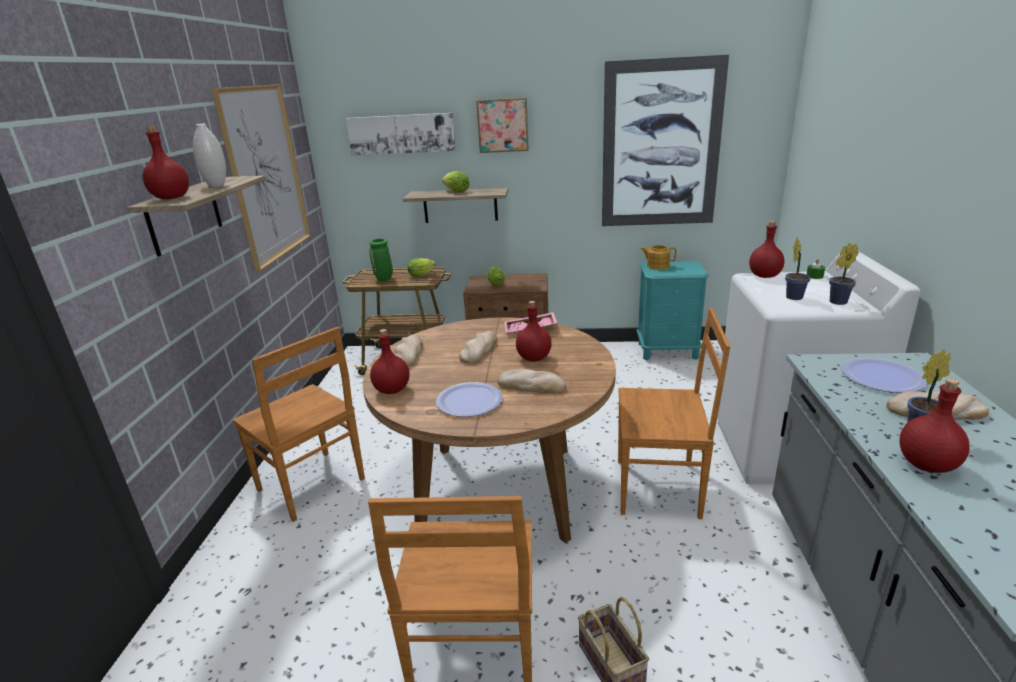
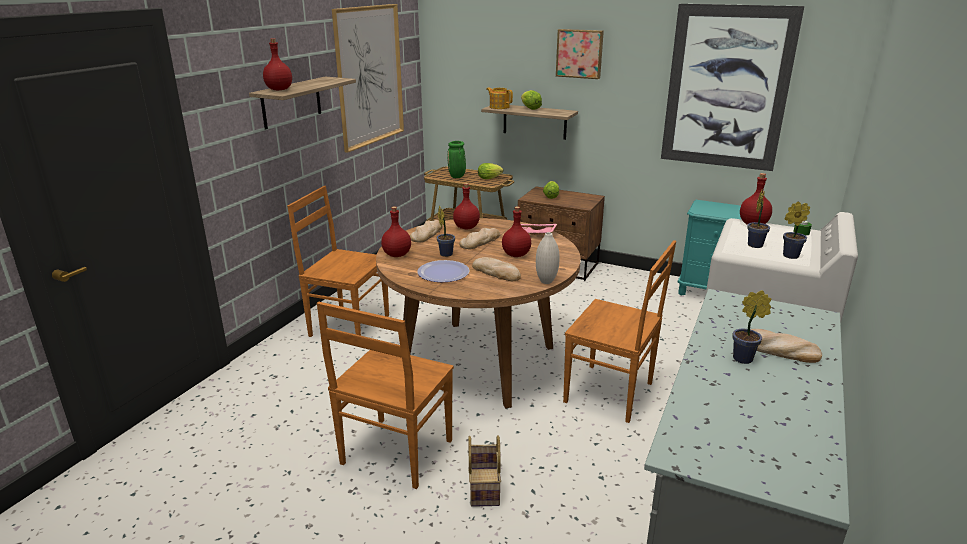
camera: 20 degrees right, 0 degrees up
white vase [193,124,226,187] -> white vase moved to [536,232,560,284]
brown chair [233,327,365,522] -> brown chair turned 135 degrees clockwise [287,186,389,337]
picture [346,113,456,156] -> none
teapot [641,245,676,270] -> teapot moved to [486,87,513,109]
plate [842,358,927,393] -> none
red bottle [899,378,970,473] -> red bottle moved to [453,183,480,229]
none -> potted plant [437,205,455,257]

